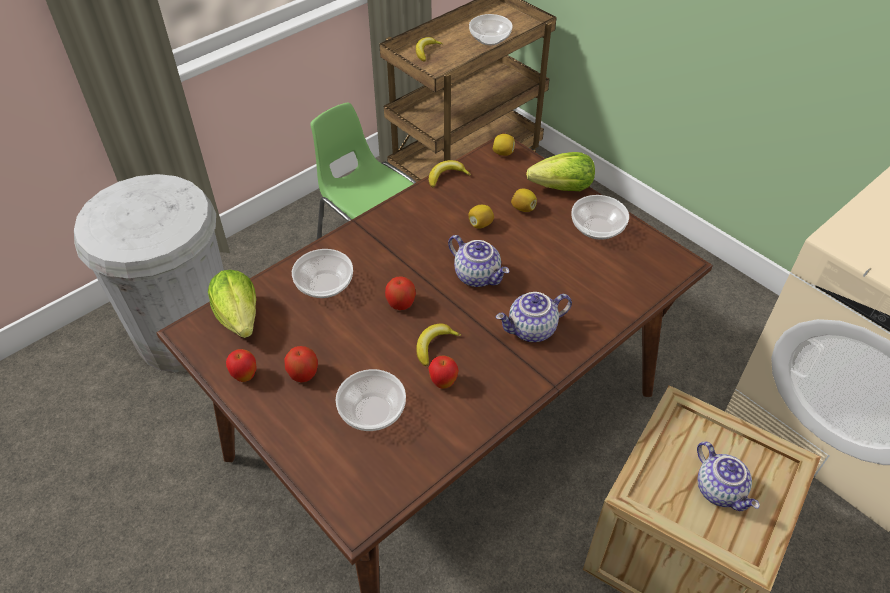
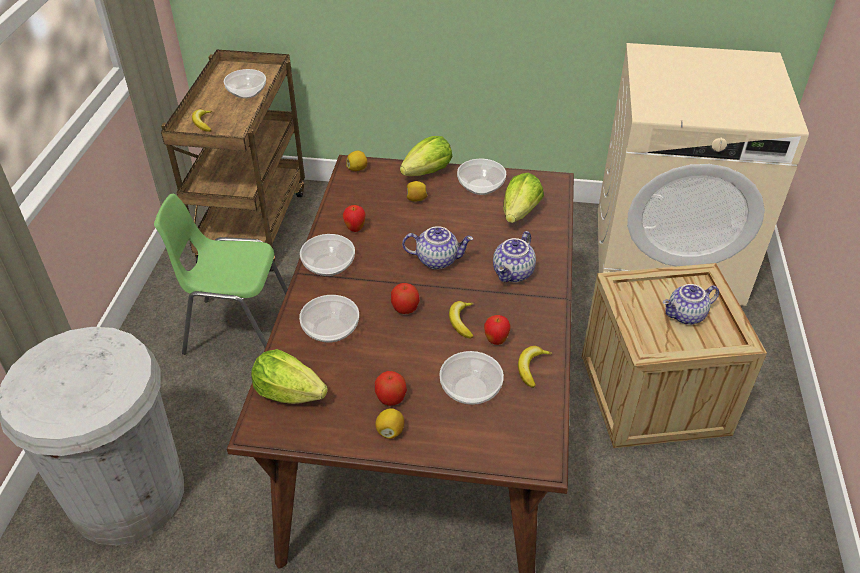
camera: 40 degrees left, 5 degrees down
apple [226,349,257,382] -> apple moved to [343,205,366,232]
banana [429,160,471,187] -> banana moved to [518,346,552,388]
lemon [468,205,494,229] -> lemon moved to [375,408,404,439]
teapot [697,442,759,511] -> teapot turned 135 degrees clockwise [663,284,719,325]
none -> bowl [300,234,355,276]
none -> lettuce [503,173,544,223]

